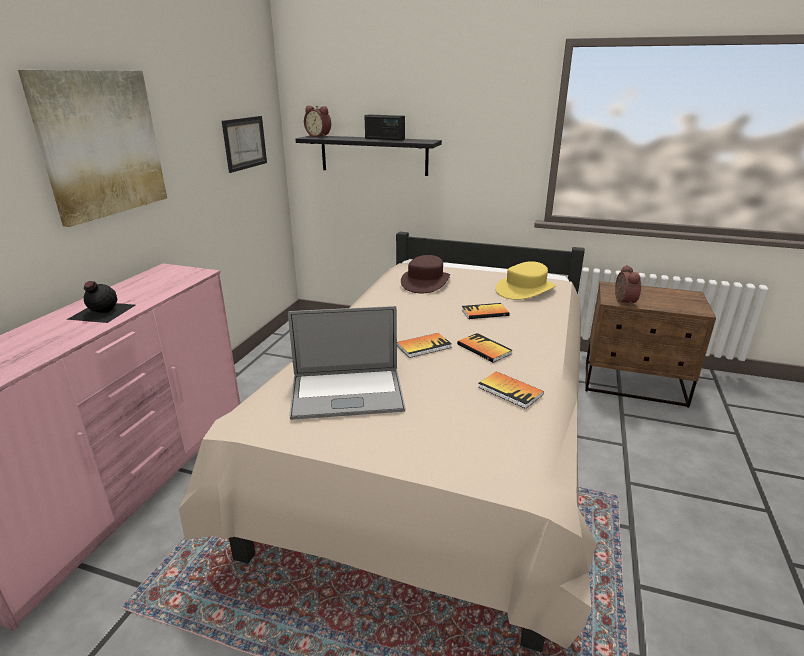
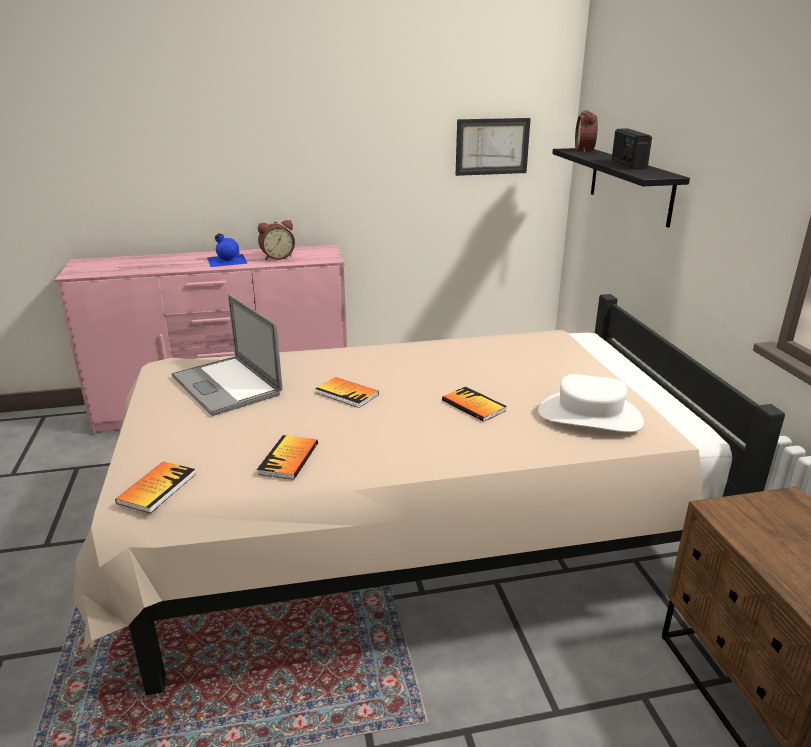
camera: 60 degrees right, 0 degrees up
picture [18,70,167,227] -> none
black bottle [66,281,135,323] -> blue bottle [207,233,248,267]
brown hat [401,255,450,293] -> none
book [457,333,512,363] -> book moved to [115,461,196,513]
yellow hat [495,261,556,300] -> white hat [538,374,644,432]
alarm clock [615,265,641,306] -> alarm clock moved to [258,220,295,260]

